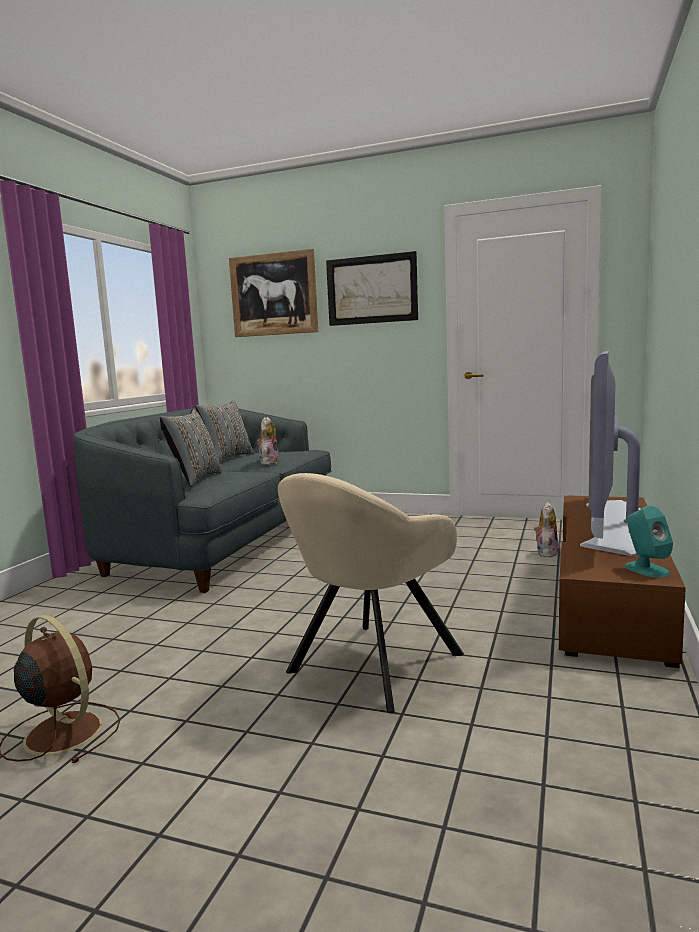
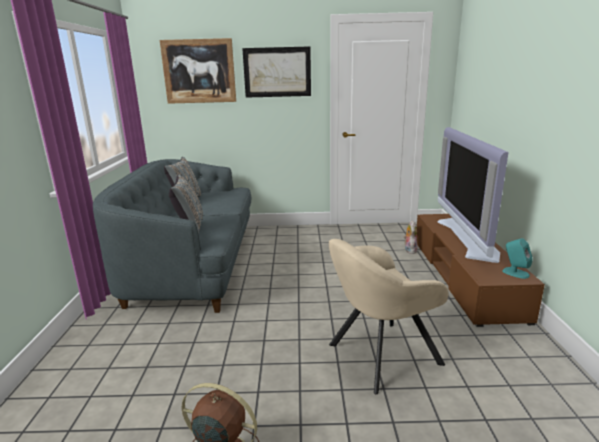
camera: 20 degrees left, 10 degrees up
plush toy [257,417,279,465] -> none
beige armchair [278,473,464,713] -> beige armchair turned 45 degrees clockwise [329,239,449,394]

